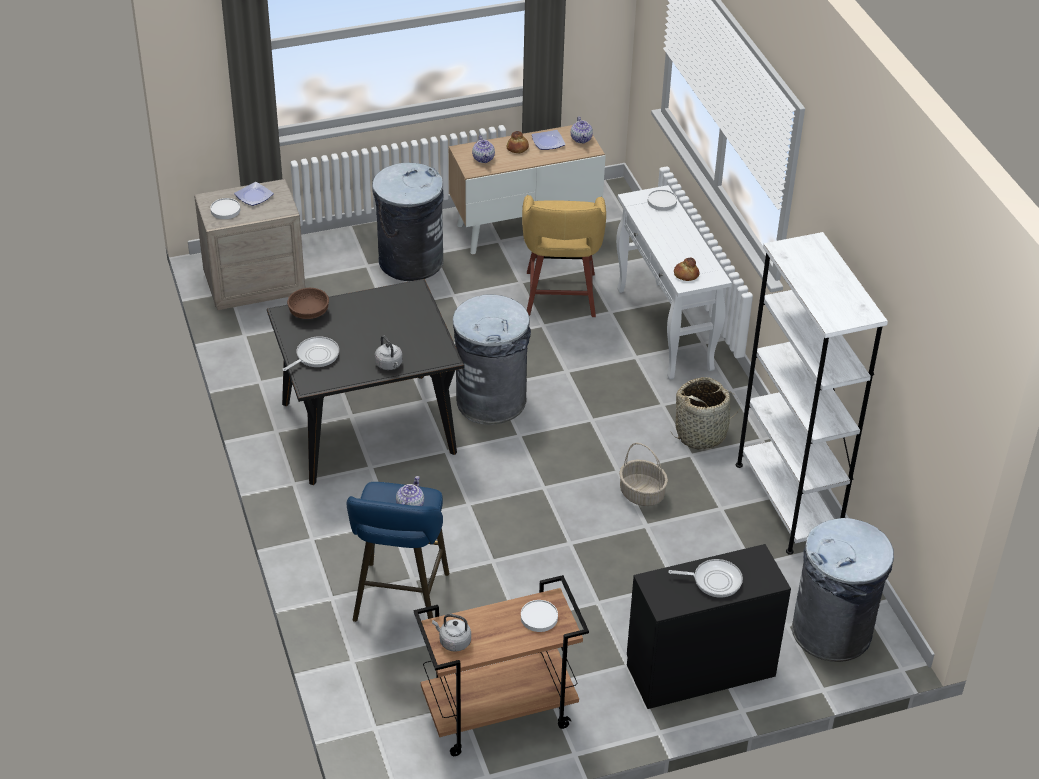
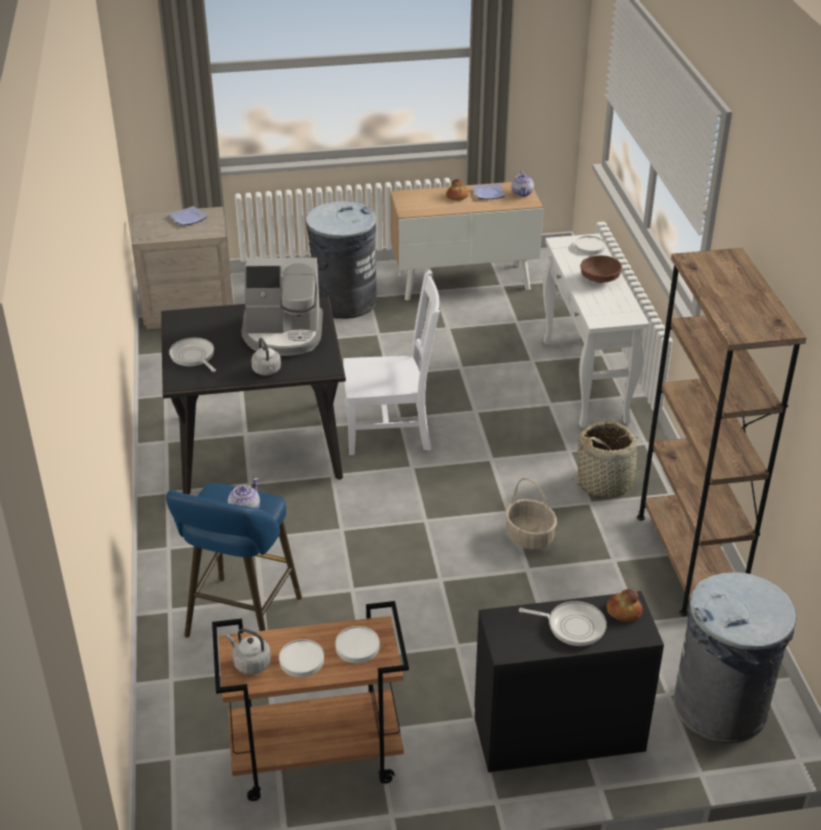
camera: 10 degrees right, 5 degrees down
white plate [210,198,240,219] -> white plate moved to [279,639,324,677]
frying pan [283,336,339,371] -> frying pan turned 90 degrees counterclockwise [169,337,216,372]
brown bowl [287,288,329,319] -> brown bowl moved to [580,255,622,283]
grey trash can [453,295,531,424] -> white chair [343,270,440,455]
teapot [472,136,495,163] -> none
yellow stool [522,195,606,317] -> none
bread [674,258,700,281] -> bread moved to [607,589,643,622]
white bookcase [736,232,888,555] -> brown bookcase [637,248,806,616]
none -> coffee machine [241,258,323,356]

